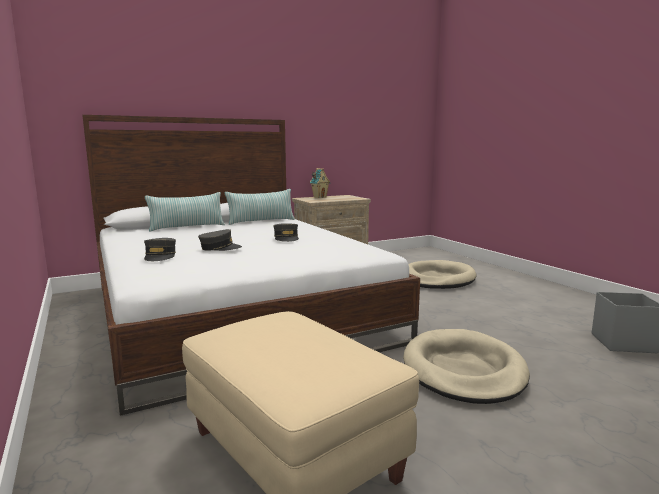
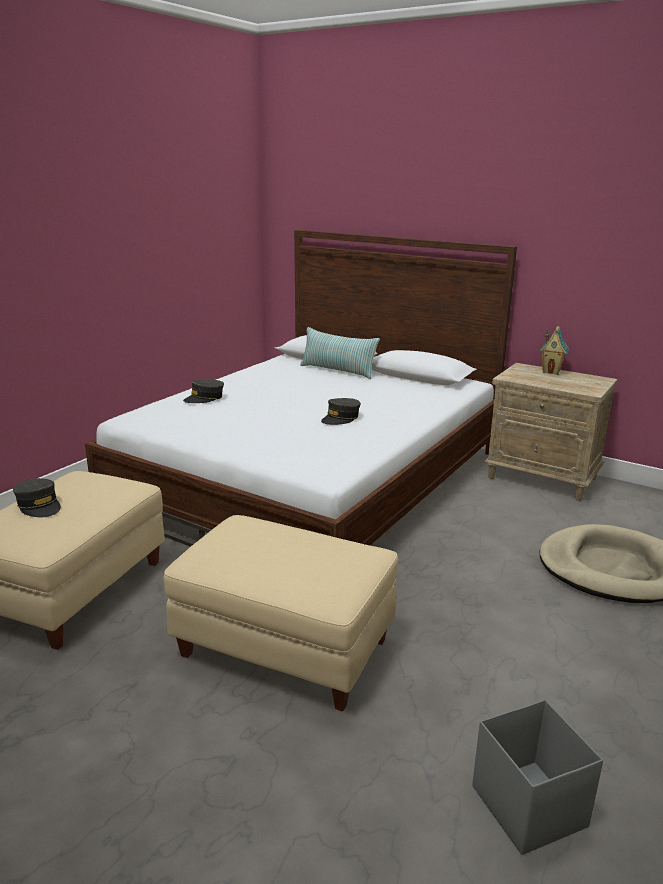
camera: 60 degrees right, 10 degrees up
grey cap [198,229,242,251] -> grey cap moved to [13,478,61,517]
pillow [225,189,295,225] -> none
beige dog bed [403,329,530,404] -> beige ottoman [164,515,398,712]

